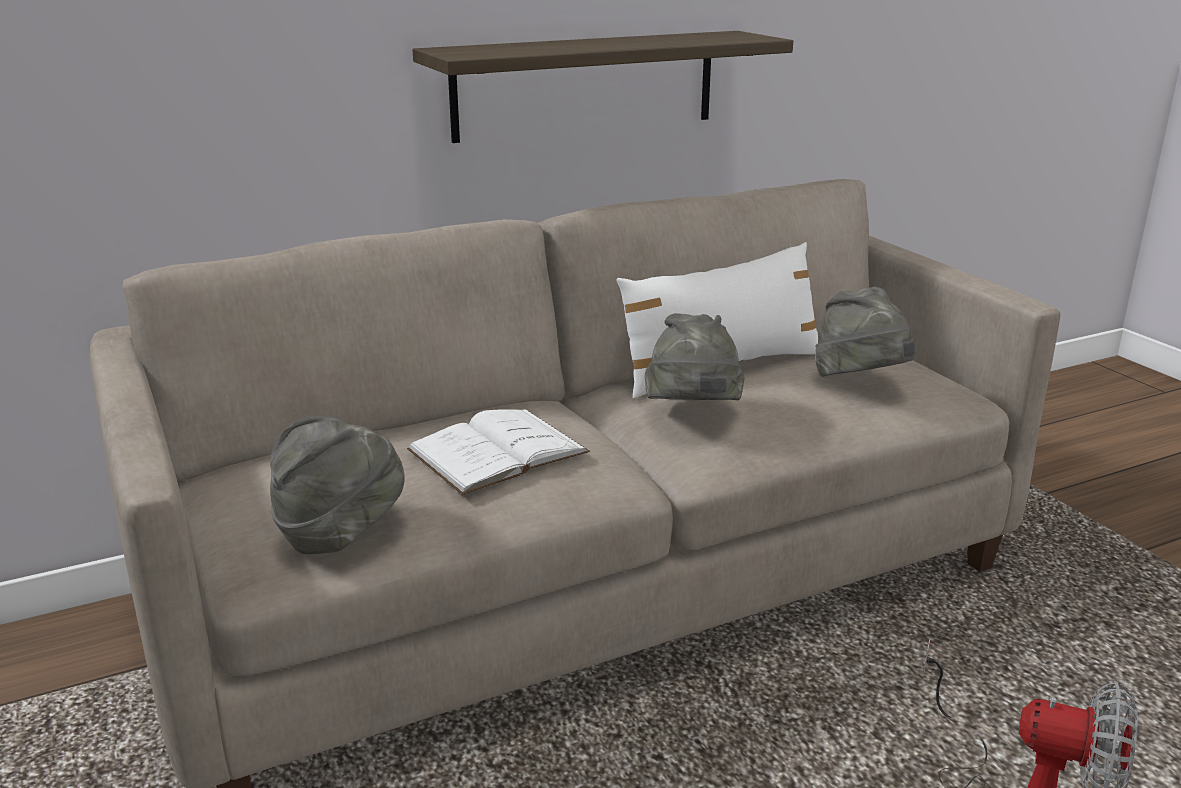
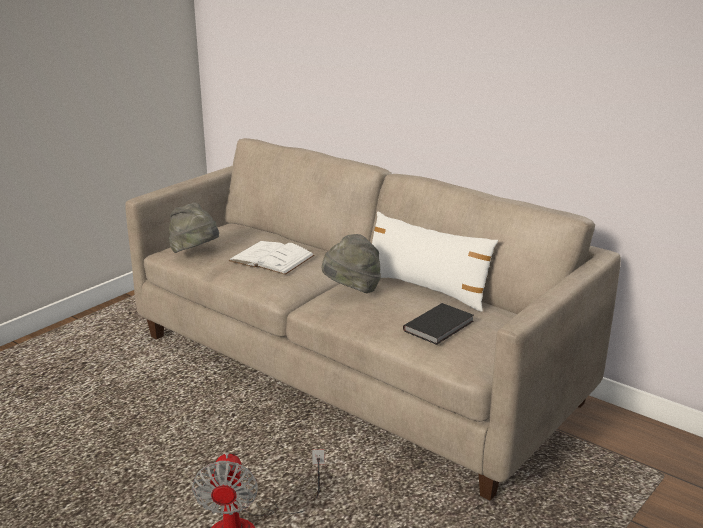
camera: 65 degrees right, 0 degrees up
shelf [412,31,793,143] -> none
grey hat [815,287,915,377] -> black book [403,303,474,345]

